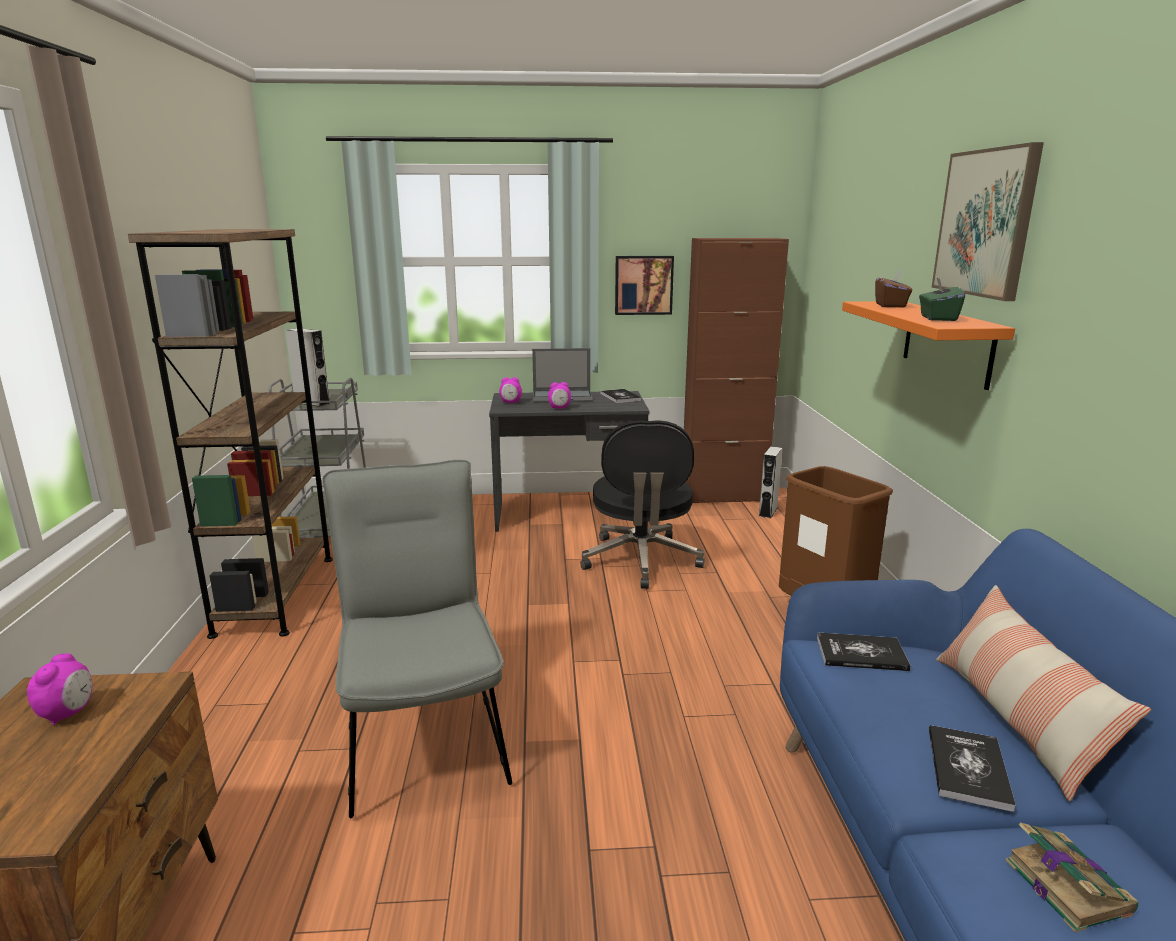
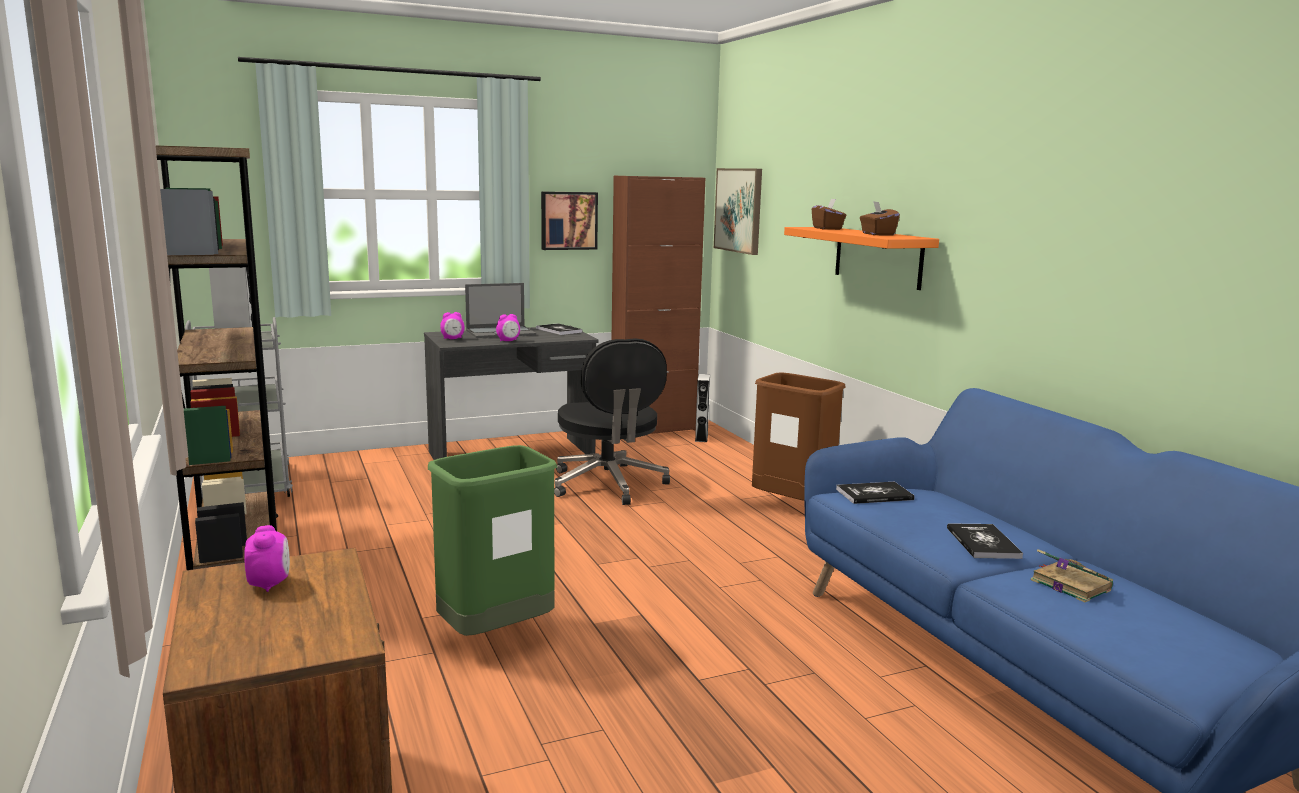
camera: 20 degrees left, 5 degrees down
grey chair [322,460,512,818] -> green trash can [428,445,558,636]
green tissue box [919,278,965,321] -> brown tissue box [860,201,900,236]
picture [931,142,1044,301] -> picture moved to [714,168,762,255]
pillow [936,585,1151,801] -> none

